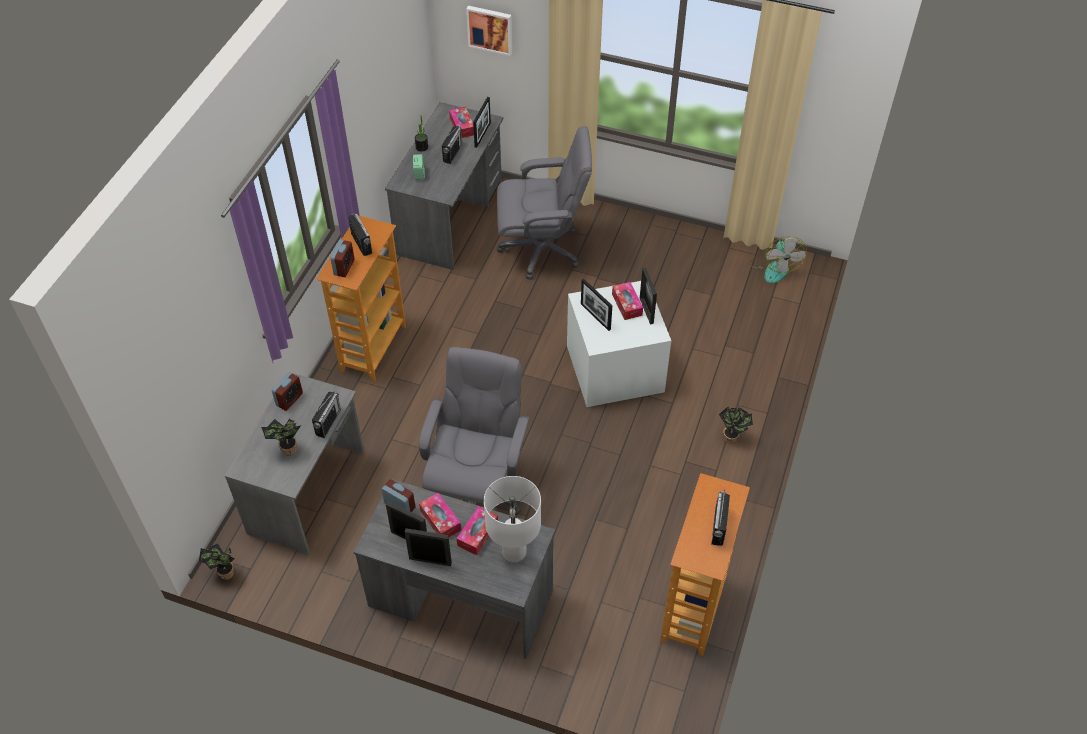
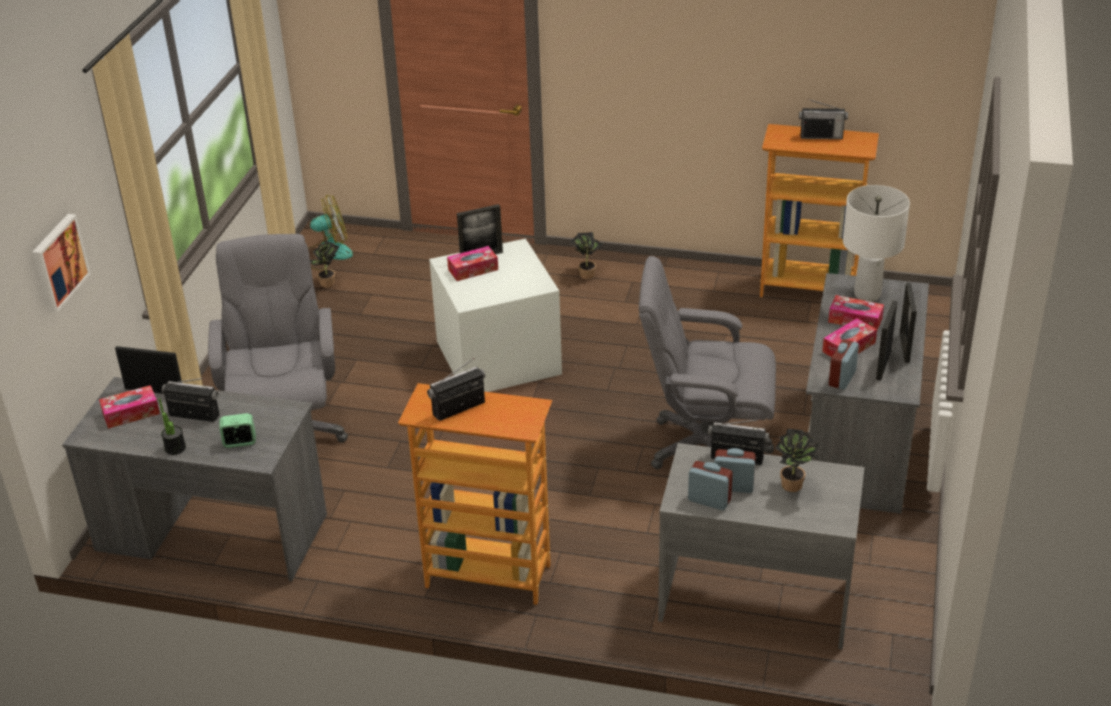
camera: 95 degrees left, 15 degrees down
potted plant [199,543,235,580] -> potted plant moved to [310,241,339,287]
alarm clock [330,240,355,277] -> alarm clock moved to [714,448,756,493]
picture frame [581,279,612,331] -> none

